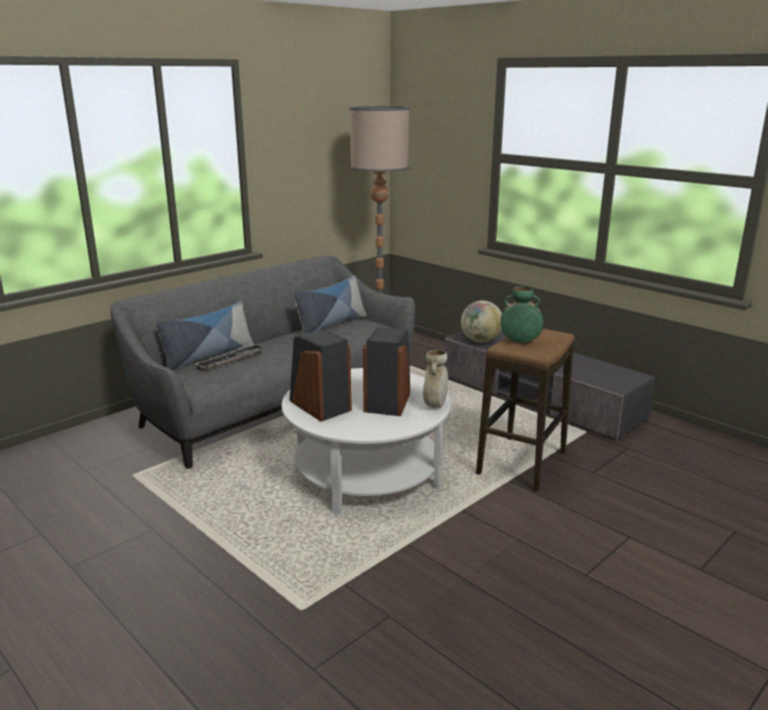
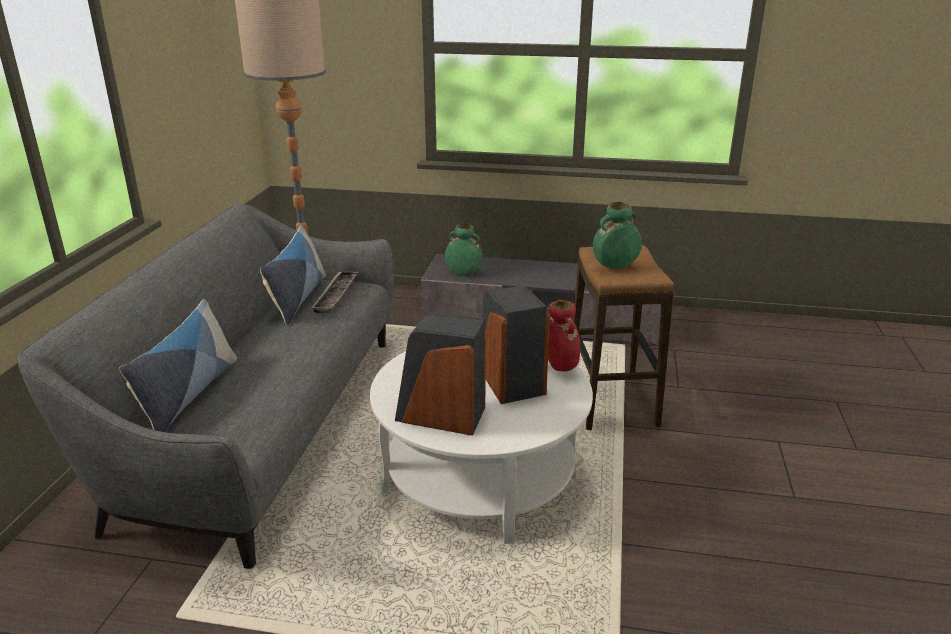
camera: 35 degrees left, 5 degrees up
tray [195,344,265,371] -> tray moved to [311,271,358,313]
beige vase [423,350,448,408] -> red vase [548,300,580,371]
globe [461,300,502,343] -> green vase [445,224,483,275]

